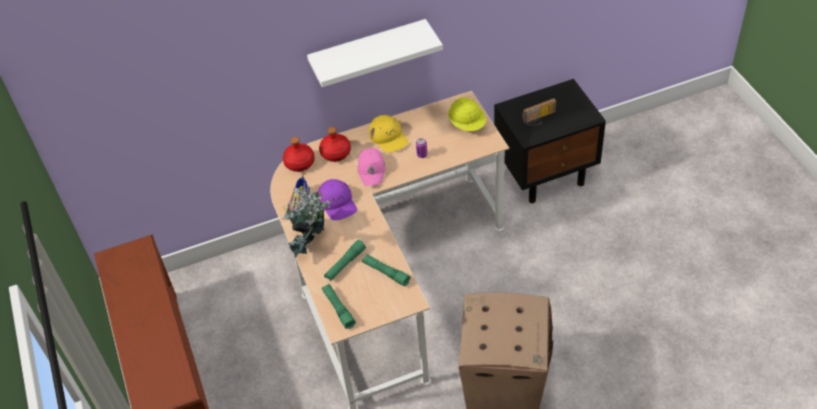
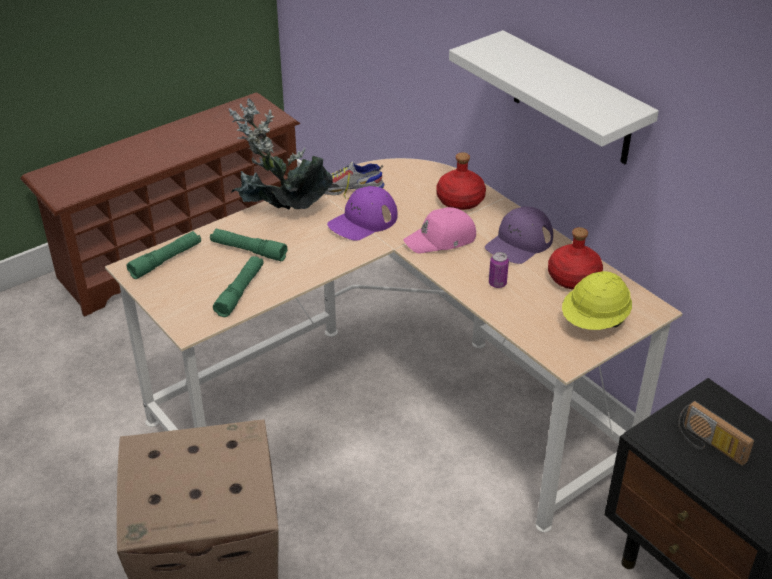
camera: 70 degrees right, 10 degrees down
red bottle [283,137,315,172] -> red bottle moved to [548,227,603,290]
yellow cap [369,115,409,153] -> purple cap [485,206,553,264]

